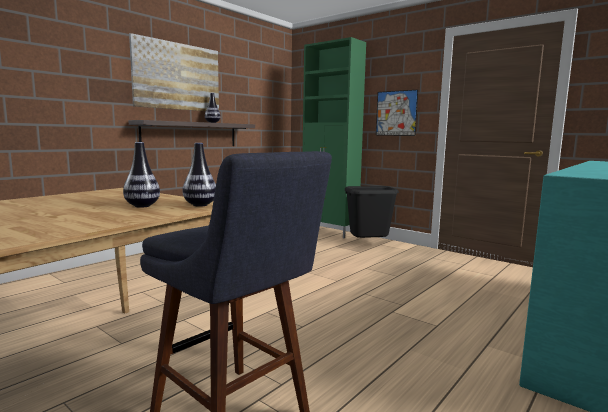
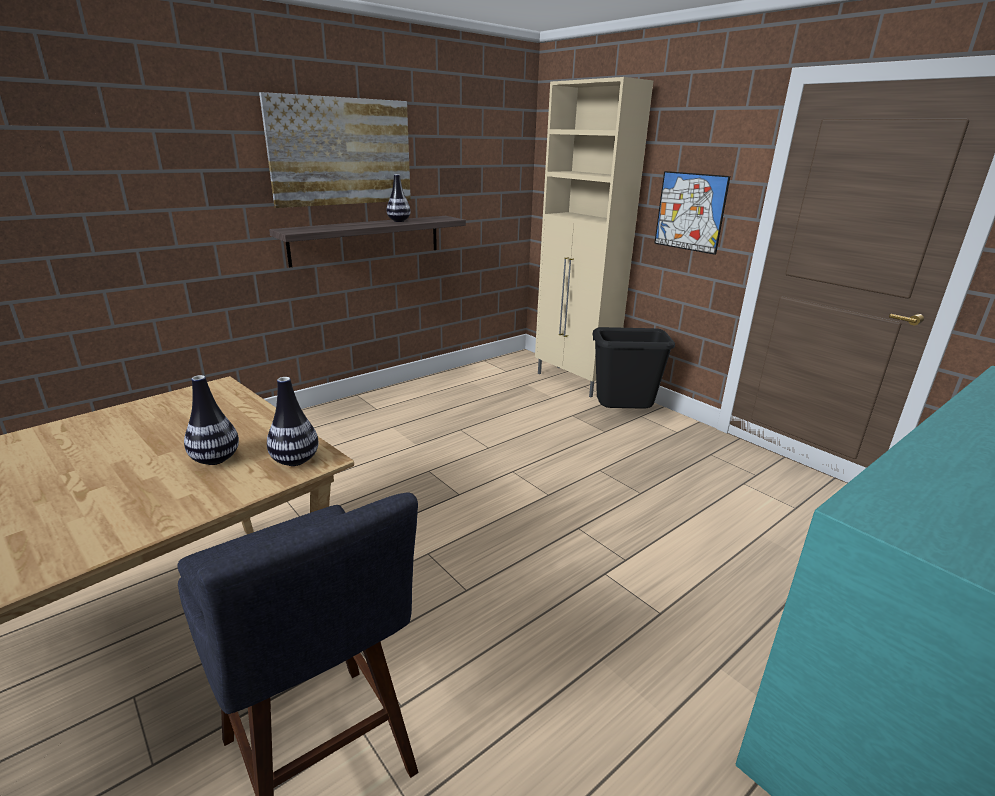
camera: 10 degrees right, 15 degrees up
green cabinet [303,37,366,238] -> beige cabinet [535,77,654,397]

